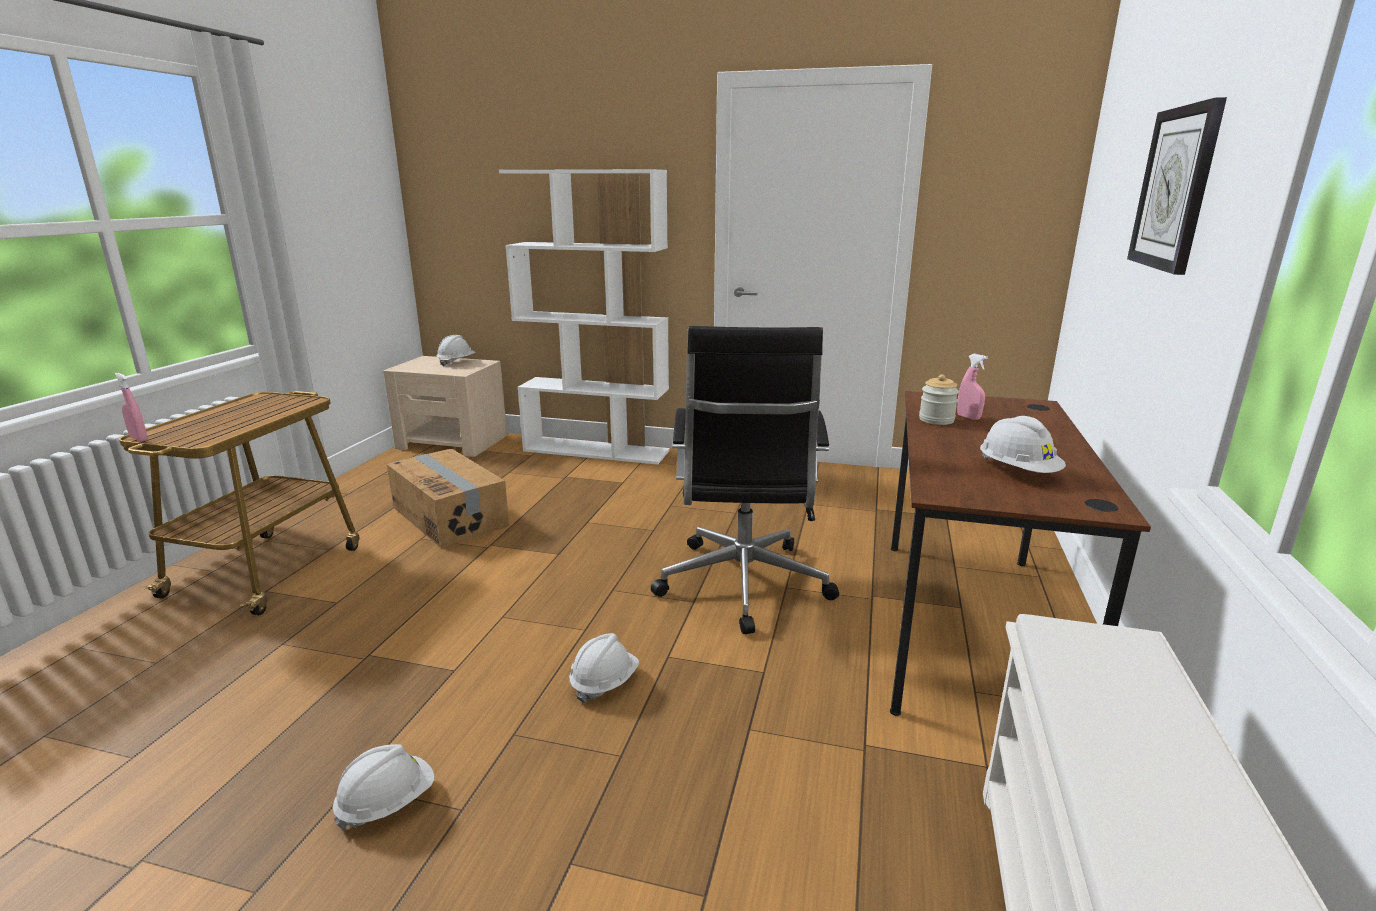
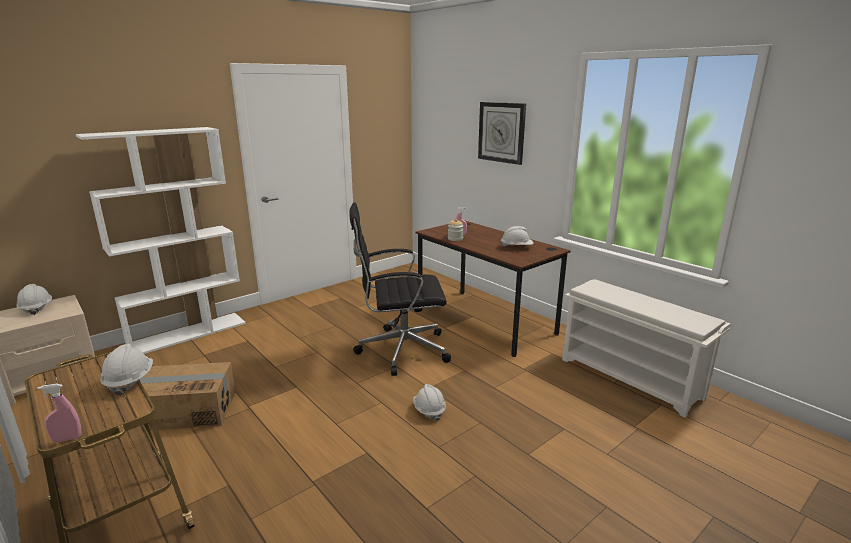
camera: 55 degrees left, 0 degrees up
white hard hat [333,744,434,831] -> white hard hat moved to [100,344,153,396]
black office chair [651,326,839,634] -> black office chair turned 135 degrees clockwise [349,202,451,376]

